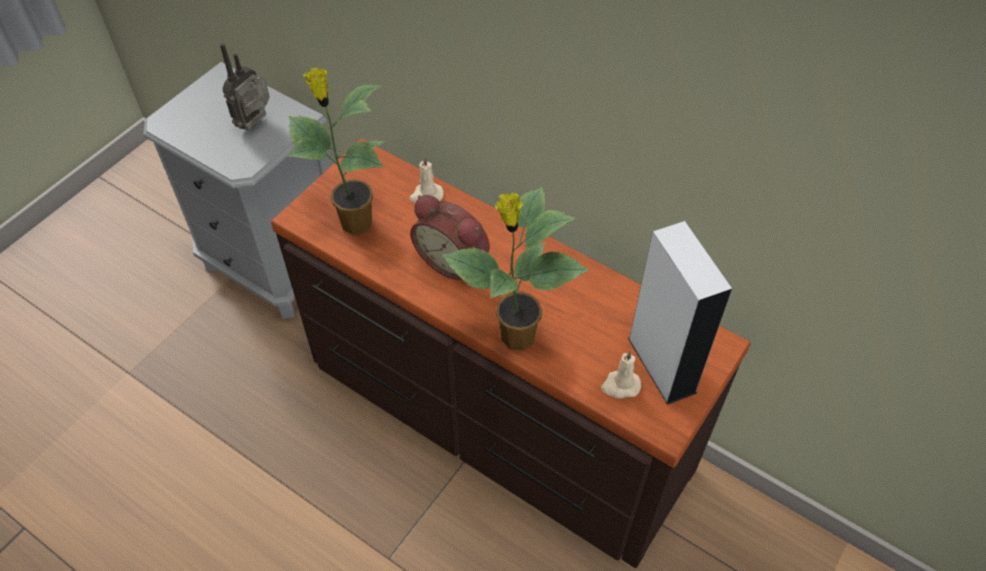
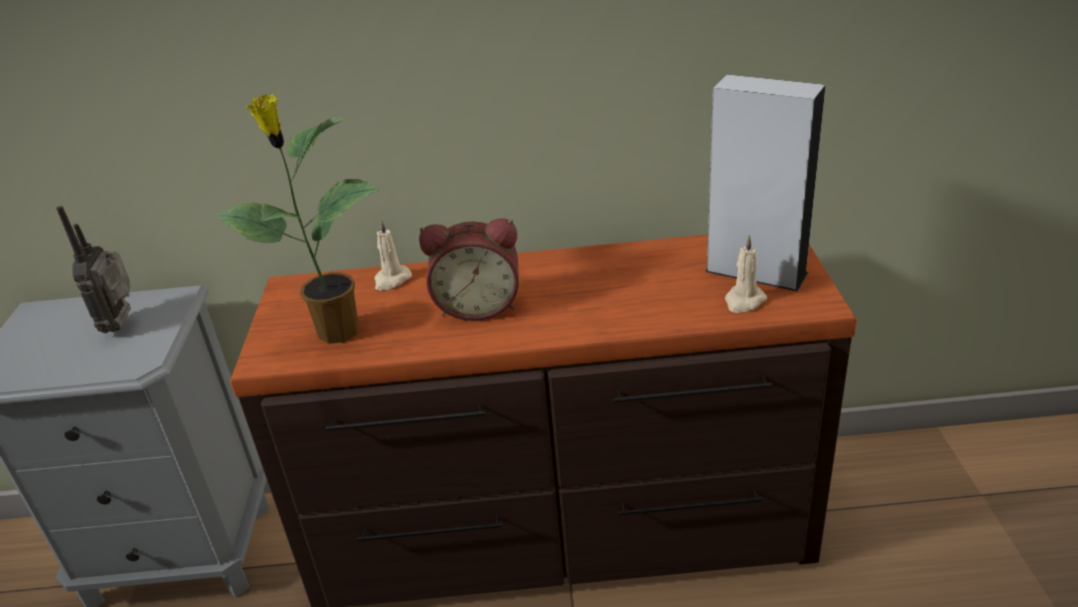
camera: 35 degrees left, 20 degrees down
potted plant [442,187,589,351] -> none

